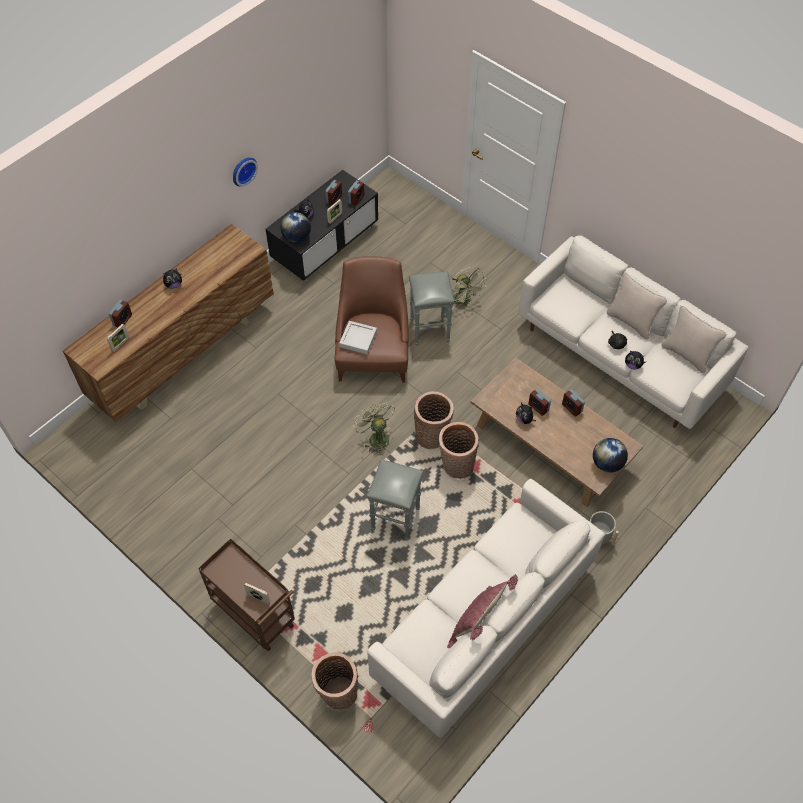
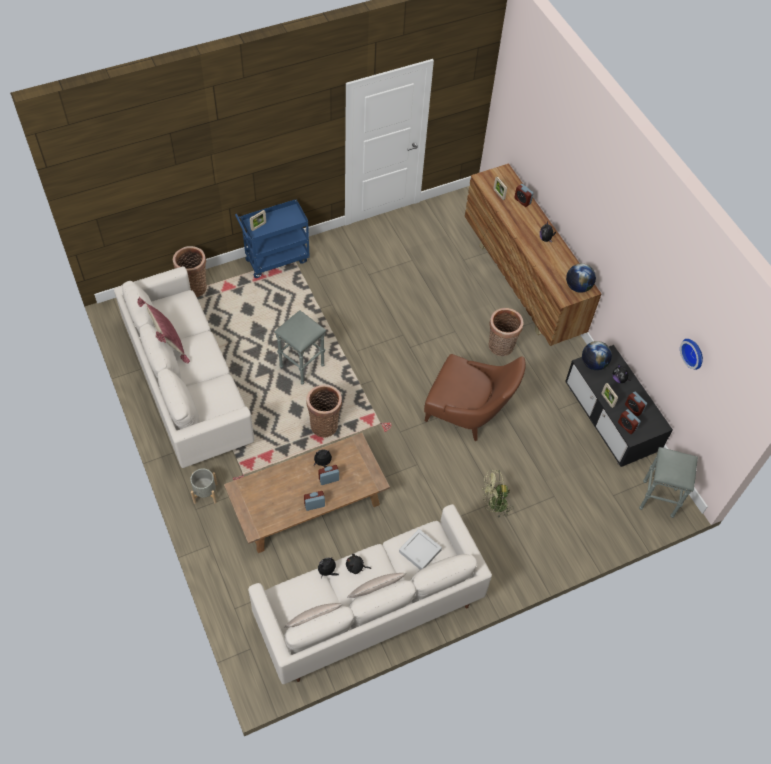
camera: 110 degrees right, 0 degrees up
brown cart [198,539,295,651] -> blue cart [235,200,310,278]
wall clock [233,157,258,187] -> wall clock moved to [680,339,703,370]
grey tray [339,321,377,354] -> grey tray moved to [399,529,442,570]
green fan [353,400,395,454] -> none
grey stool [409,271,454,346] -> grey stool moved to [639,447,698,518]
basket [414,391,454,449] -> basket moved to [489,308,524,356]
globe [593,438,628,472] -> globe moved to [566,263,596,293]

